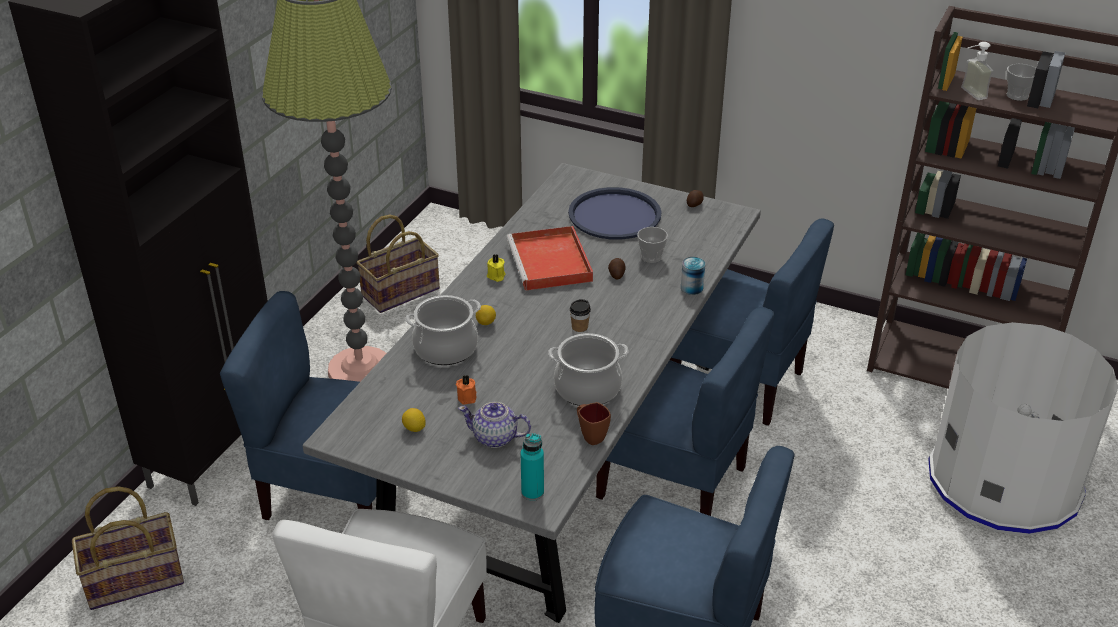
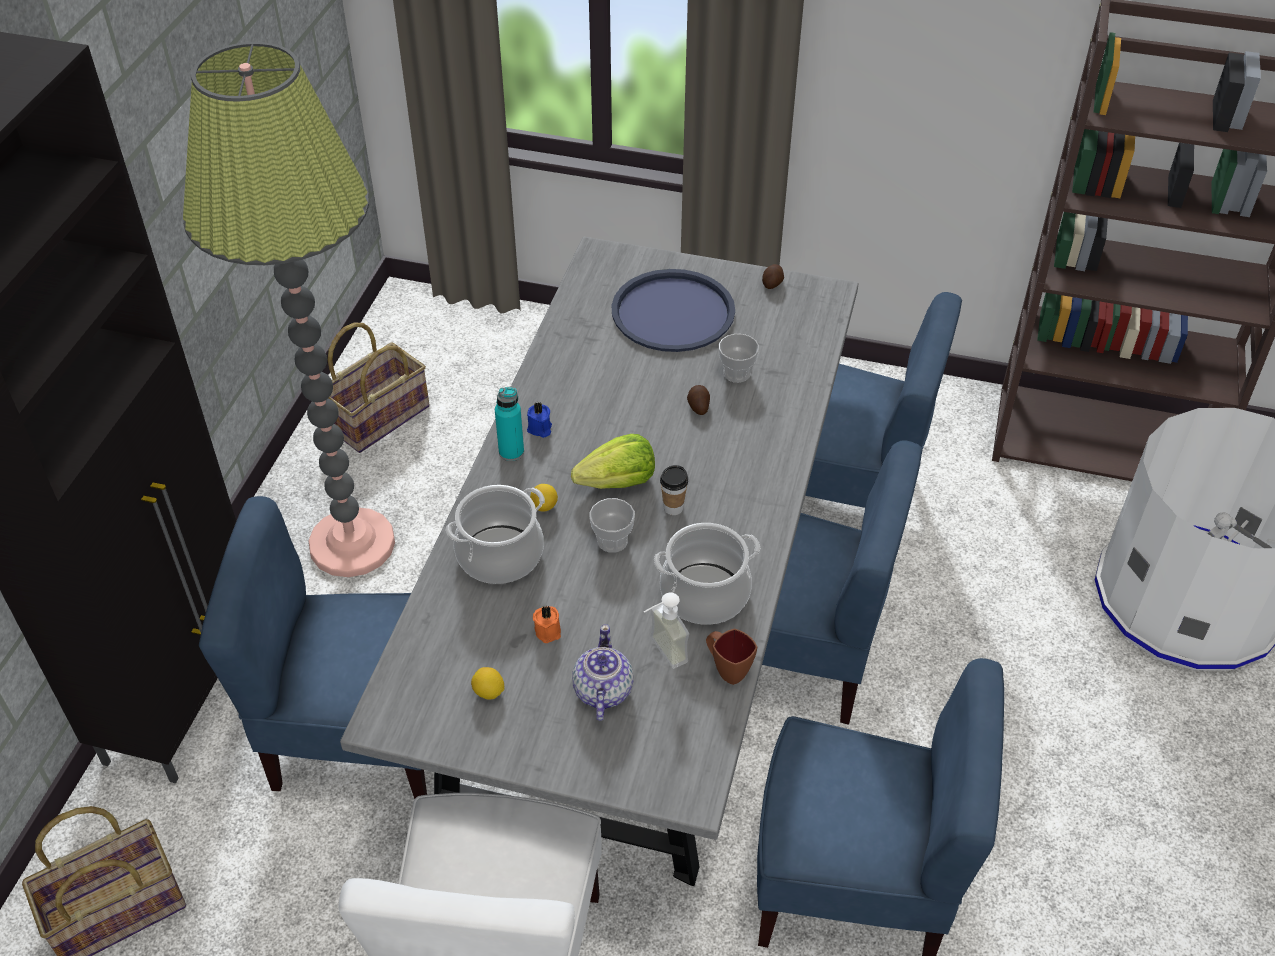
camera: 10 degrees left, 10 degrees up
teapot [458,402,531,448] -> teapot turned 90 degrees clockwise [572,624,633,721]
yellow candle [487,254,506,282] -> blue candle [527,402,552,438]
red tray [506,226,593,291] -> none
turquoise bottle [521,433,544,501] -> turquoise bottle moved to [495,387,524,461]
can [681,257,705,295] -> none
soap dispenser [961,42,993,100] -> soap dispenser moved to [644,593,689,669]
cup [1006,64,1036,101] -> cup moved to [590,498,635,553]
none -> lettuce [571,434,655,489]

